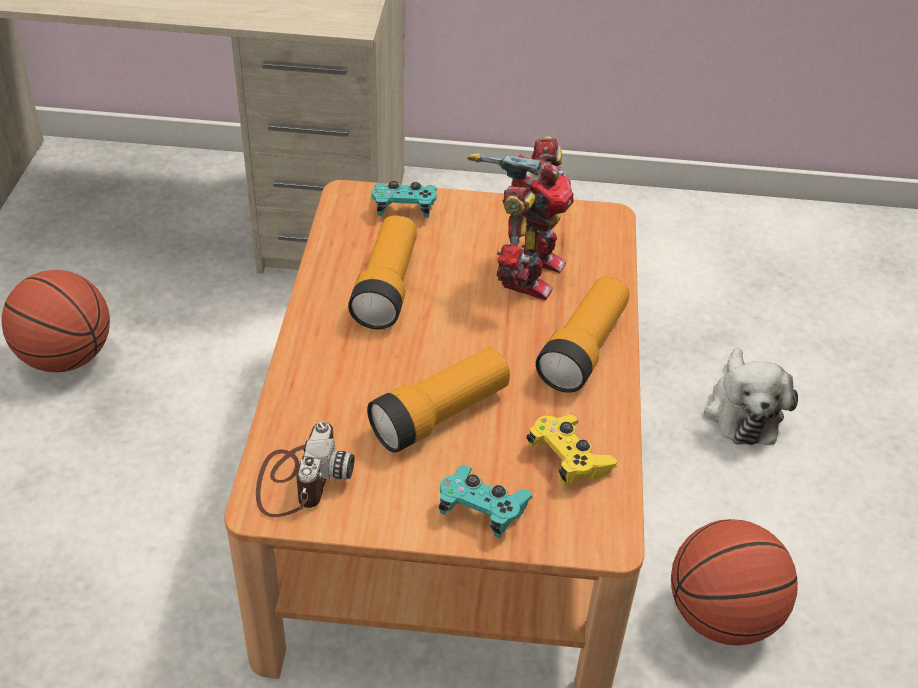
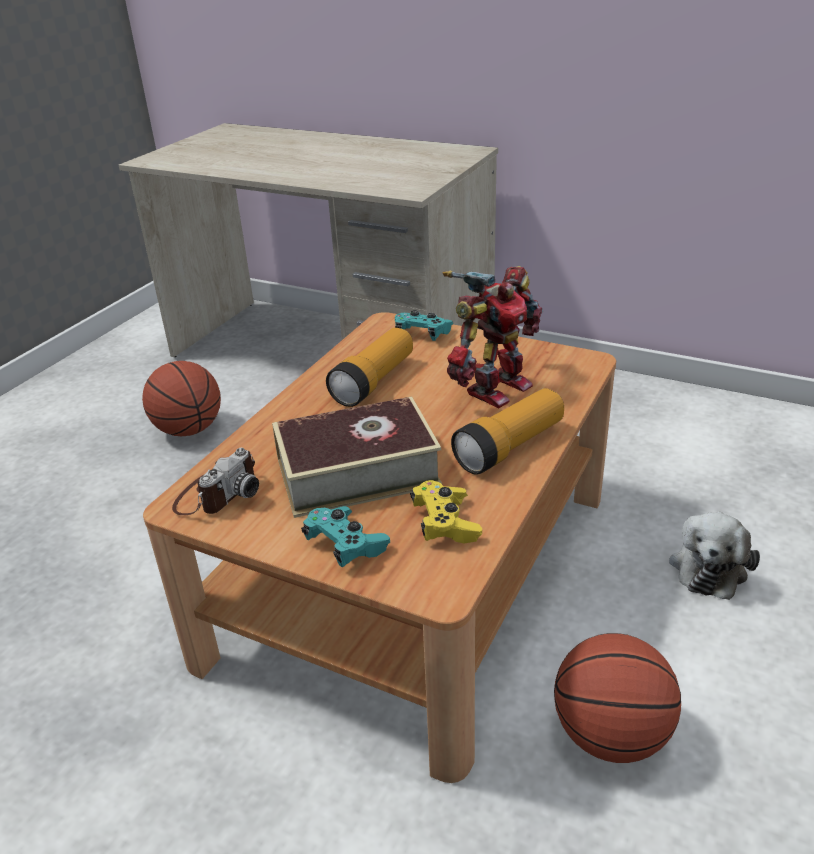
camera: 25 degrees right, 10 degrees down
flashlight [367,348,510,453] -> book [272,396,442,518]

